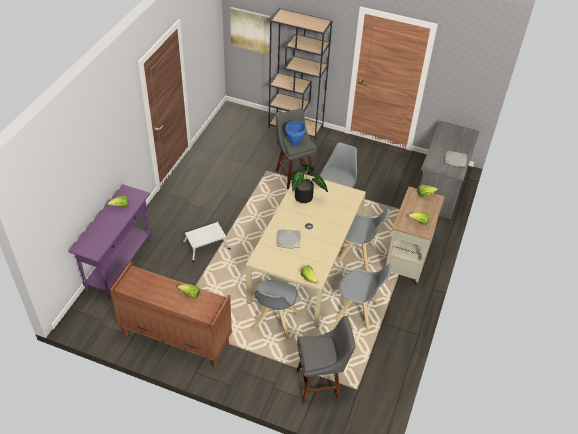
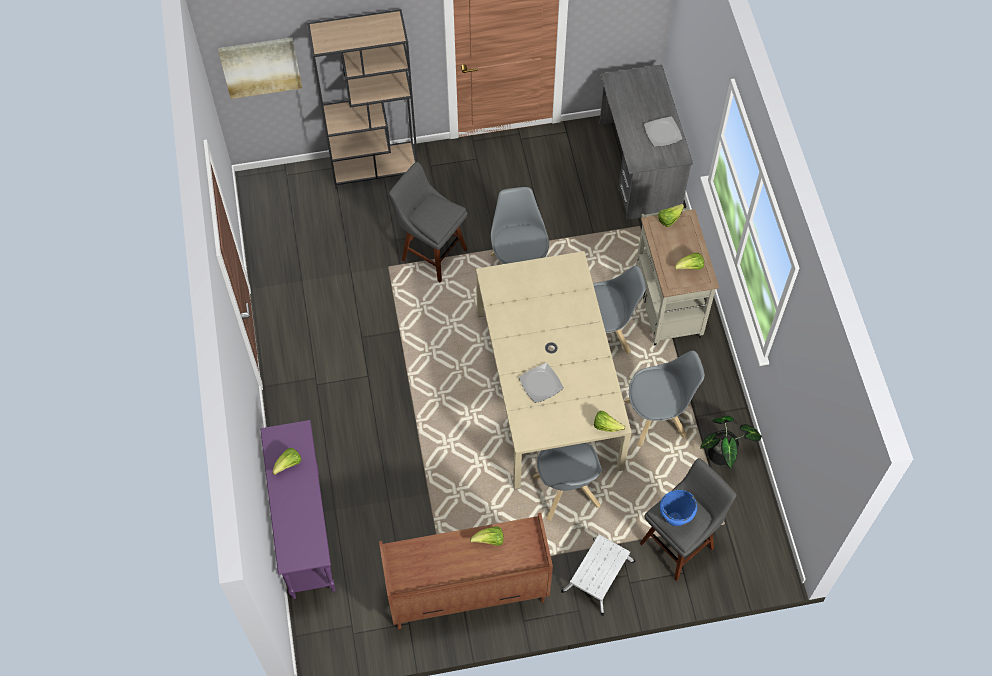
camera: 30 degrees left, 15 degrees up
white step ladder [182,222,231,263] -> white step ladder moved to [561,534,635,616]
blue cooking pot [285,121,306,146] -> blue cooking pot moved to [660,490,697,526]
potted plant [288,164,328,203] -> potted plant moved to [700,416,762,469]

